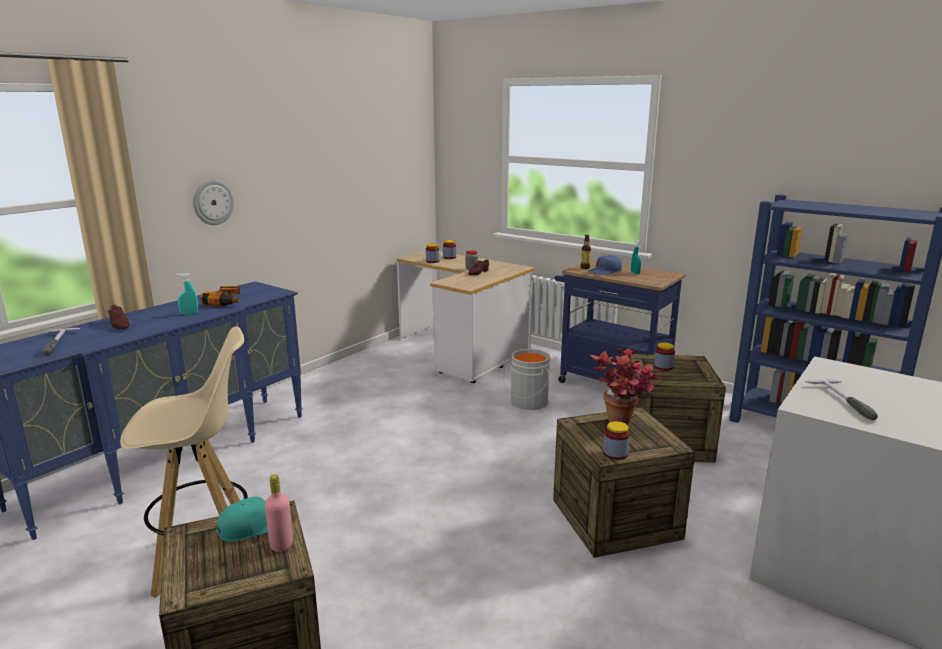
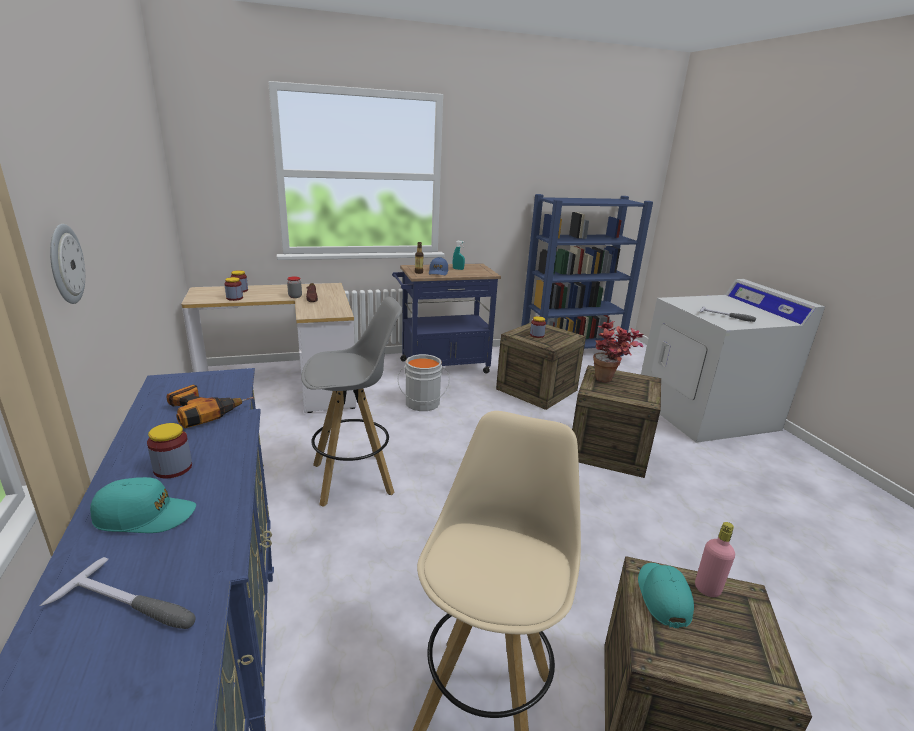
camera: 55 degrees left, 5 degrees up
brown shoe [108,304,129,330] -> turquoise cap [90,477,196,533]
turquoise spray bottle [176,273,198,315] -> none
jar [603,421,630,460] -> jar moved to [147,423,192,479]
none -> grey stool [301,296,403,507]

